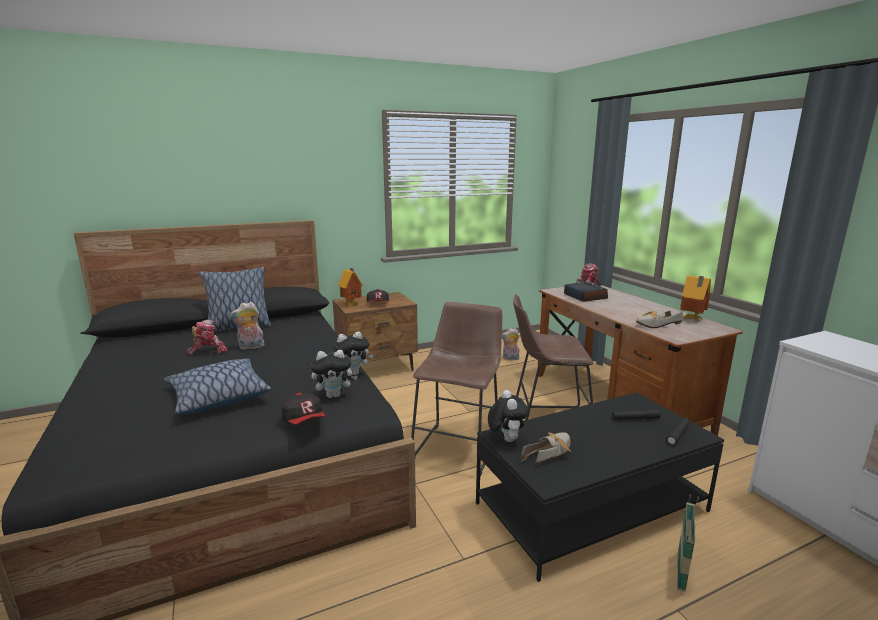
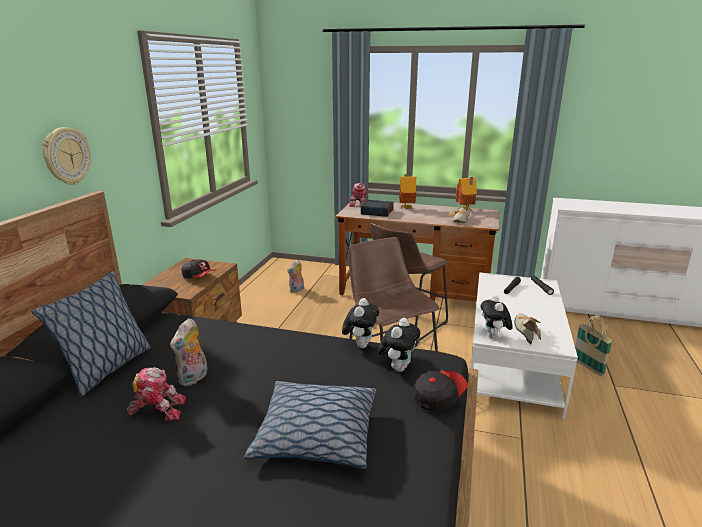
camera: 50 degrees left, 5 degrees up
toy robot [187,320,227,355] -> toy robot turned 75 degrees clockwise [127,367,186,421]
cap [281,393,326,425] -> cap turned 45 degrees counterclockwise [414,370,468,412]
toy house [338,268,363,306] -> toy house moved to [399,174,416,209]
black coffee table [476,392,724,582] -> white coffee table [471,272,578,419]
plush toy [488,390,528,442] -> plush toy turned 120 degrees counterclockwise [480,295,512,338]
none -> wall clock [43,127,91,185]

